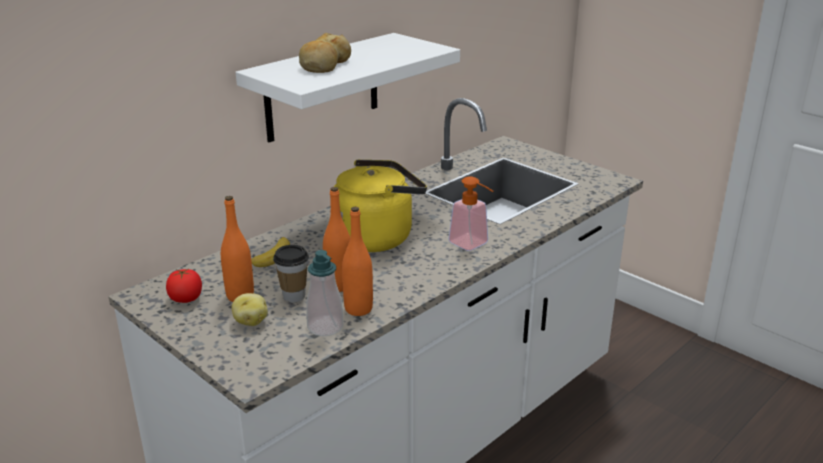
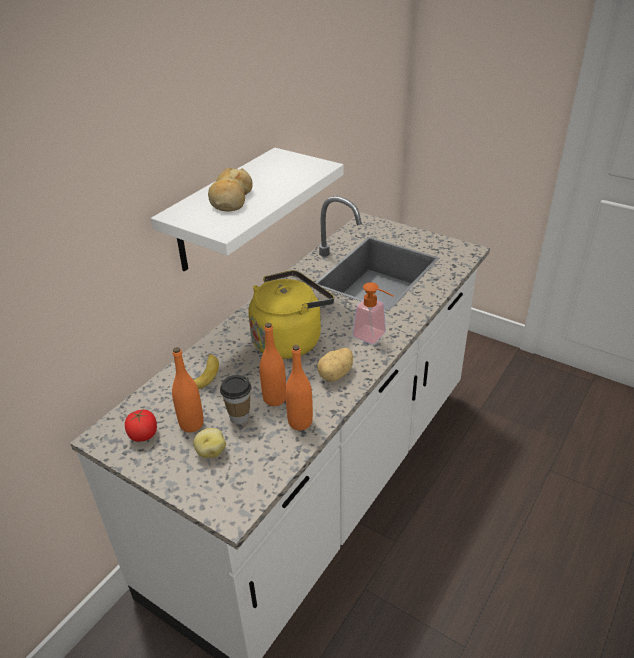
camera: 10 degrees left, 10 degrees up
soap dispenser [306,250,343,336] -> none
none -> potato [317,348,353,382]

